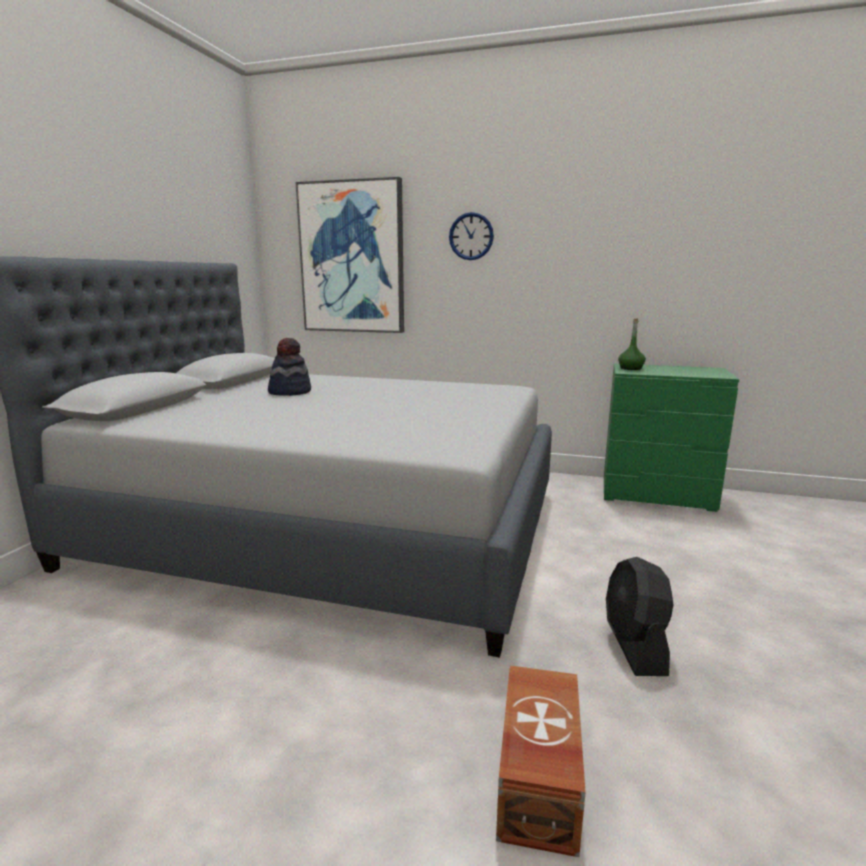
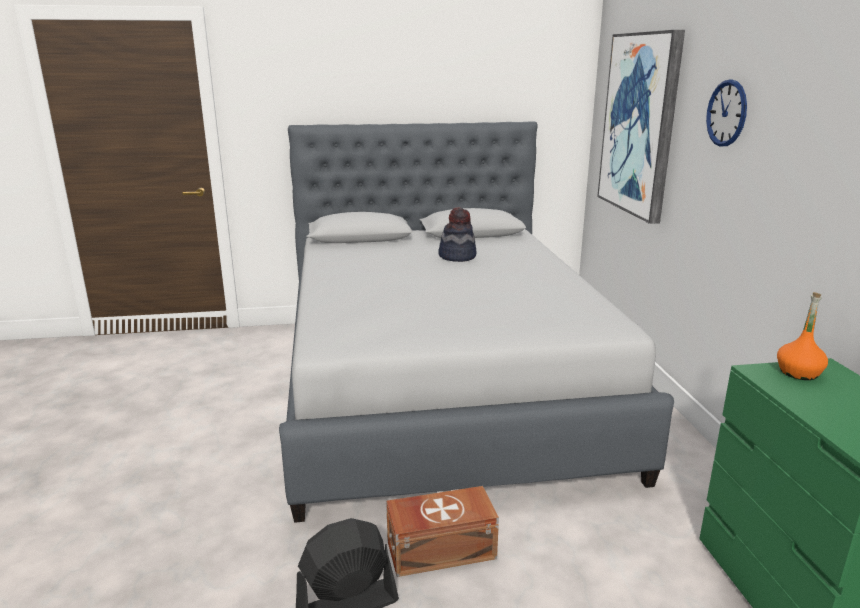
camera: 65 degrees right, 5 degrees up
brown storage box [496,666,586,857] -> brown storage box moved to [386,486,499,577]
green bottle [618,319,646,370] -> orange bottle [777,292,828,380]

